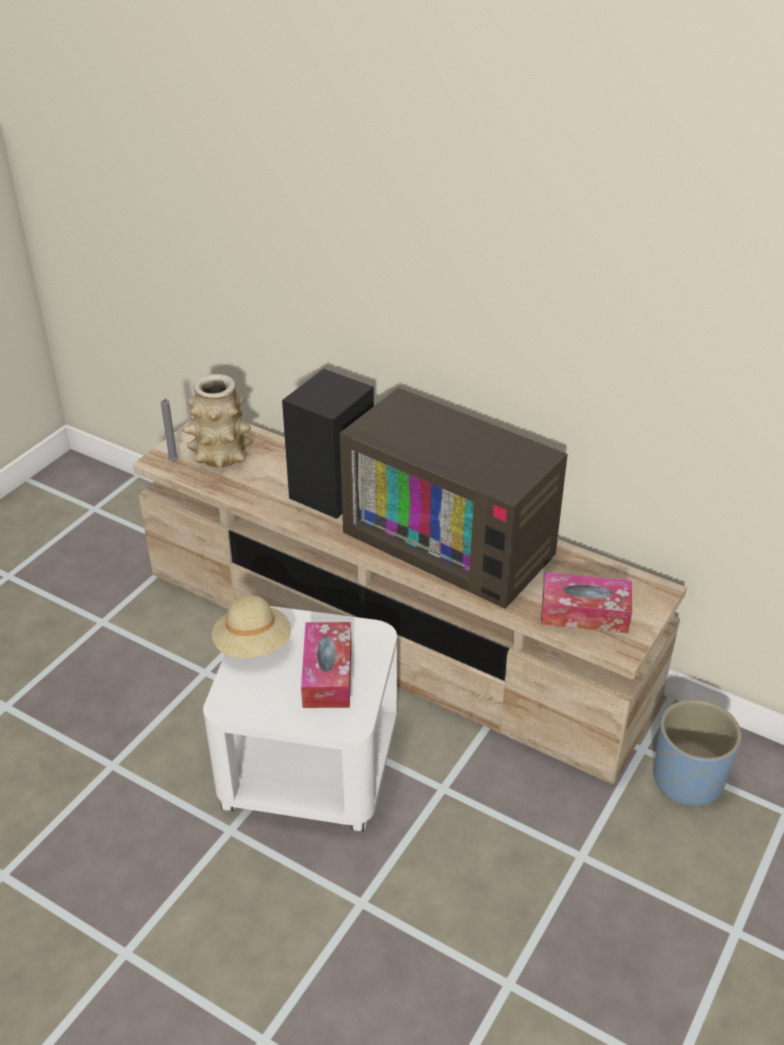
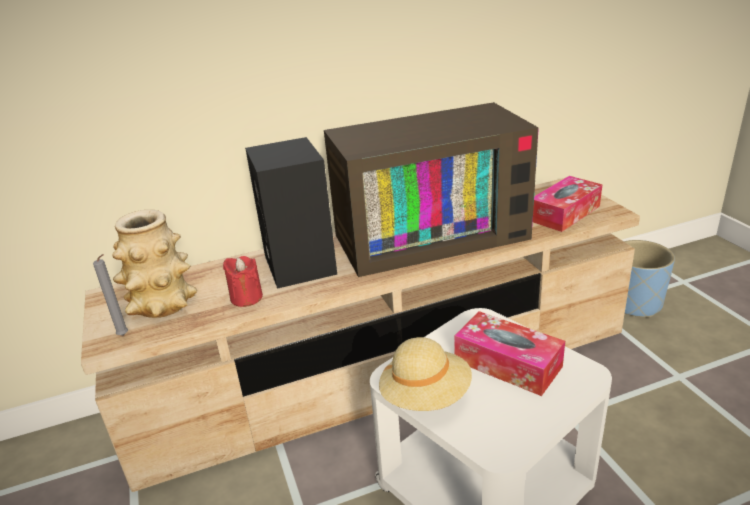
camera: 50 degrees left, 10 degrees down
none -> red candle [223,256,263,307]

